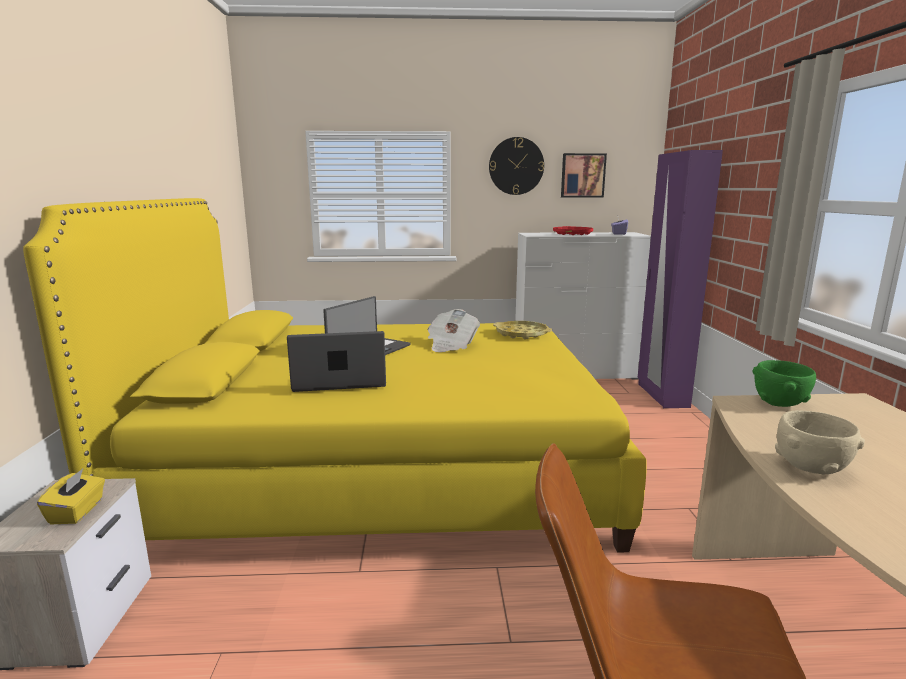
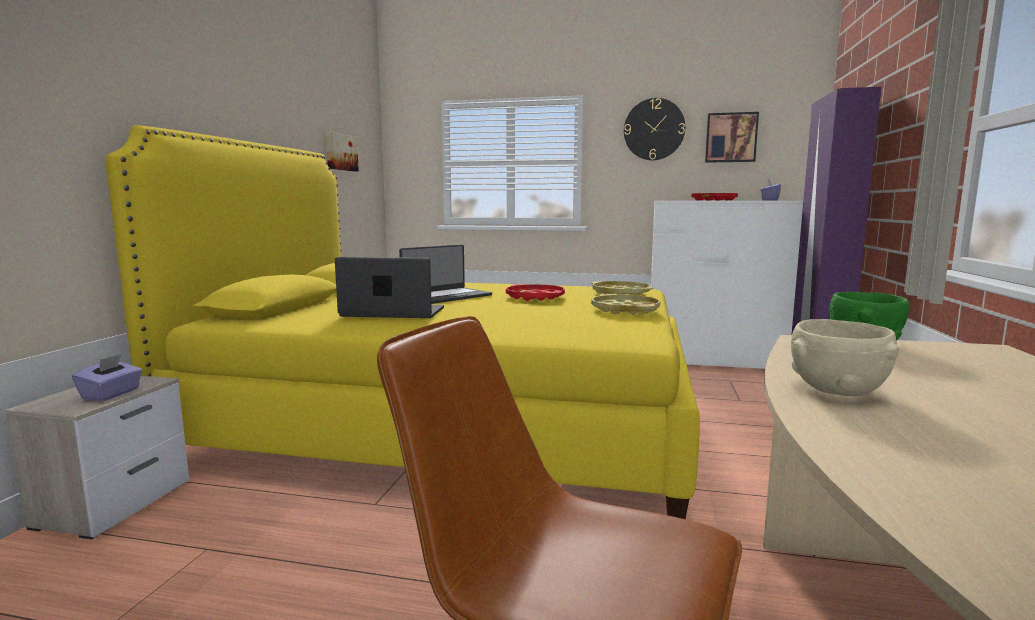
camera: 15 degrees right, 5 degrees down
yellow tissue box [37,469,105,524] -> purple tissue box [72,354,143,401]
newspaper [428,309,480,352] -> red tray [506,284,565,301]
none -> picture [325,131,359,172]
none -> yellow tray [591,294,660,315]

